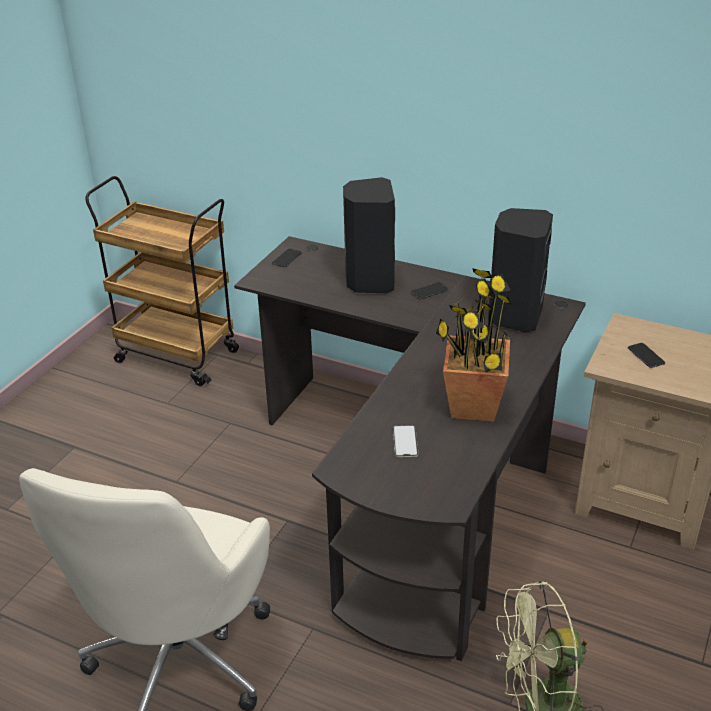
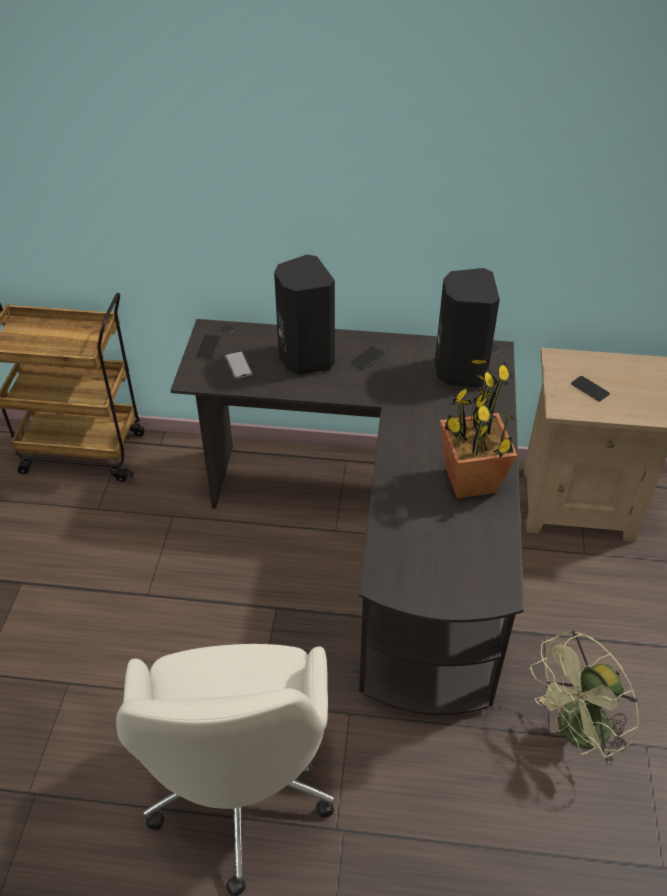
camera: 20 degrees left, 10 degrees up
phone [393,425,419,457] -> phone moved to [225,351,253,379]

